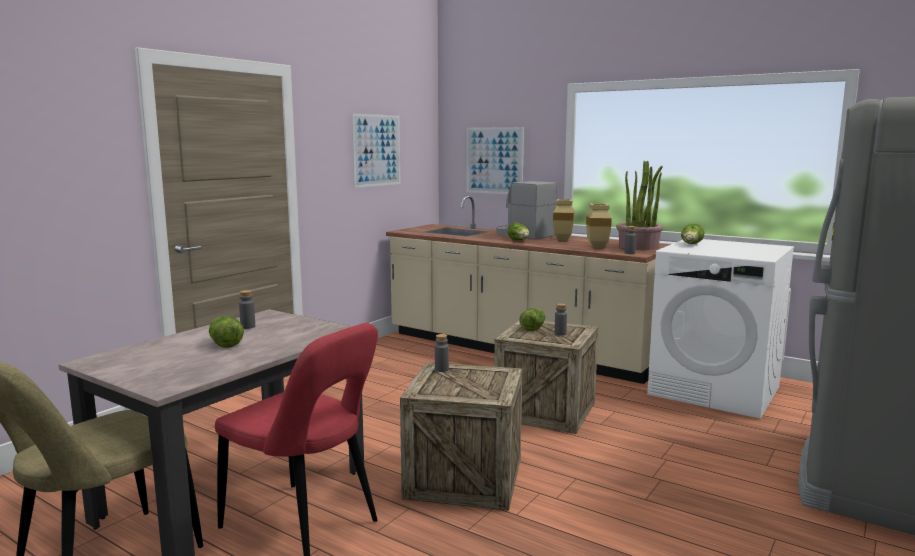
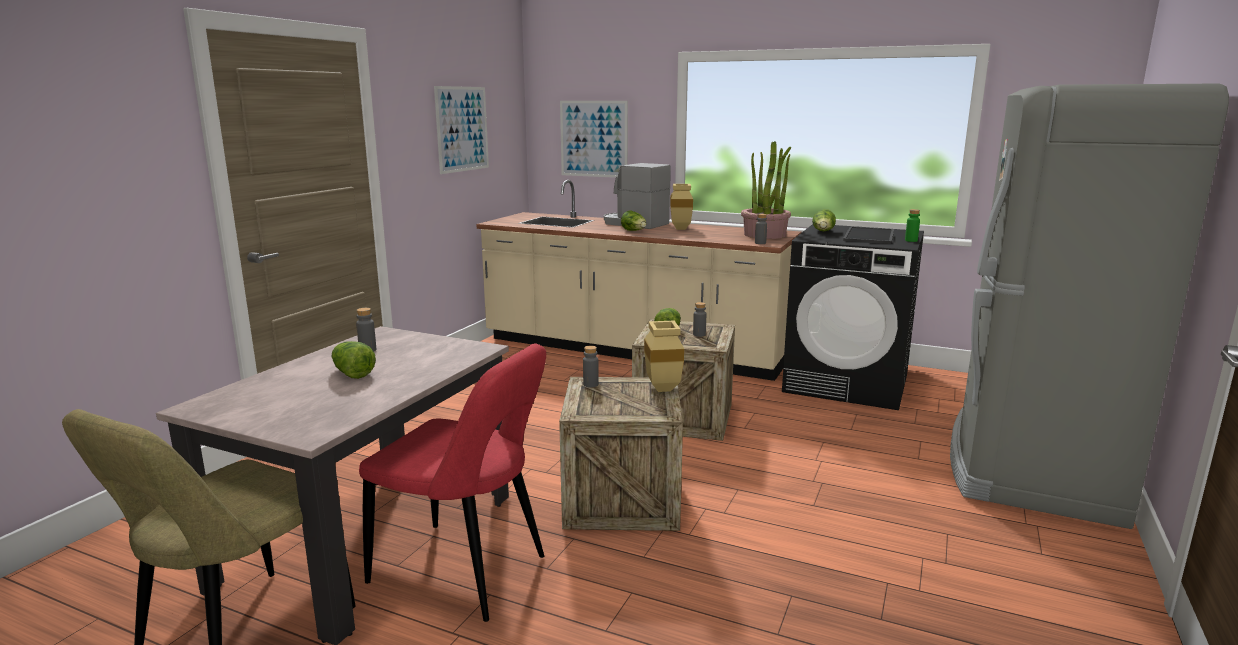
camera: 10 degrees left, 5 degrees up
beige vase [586,204,612,248] -> beige vase moved to [644,321,684,392]
white washing machine [647,239,794,419] -> black washing machine [782,224,924,410]
none -> tray [843,227,894,244]
none -> green bottle [905,209,920,242]

